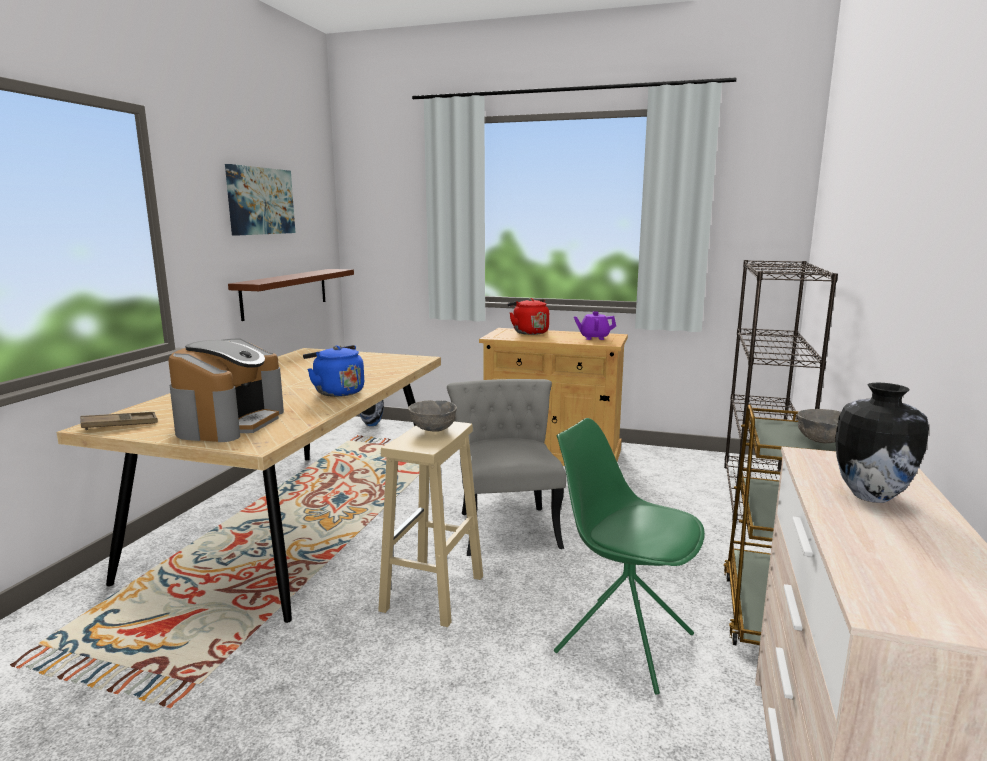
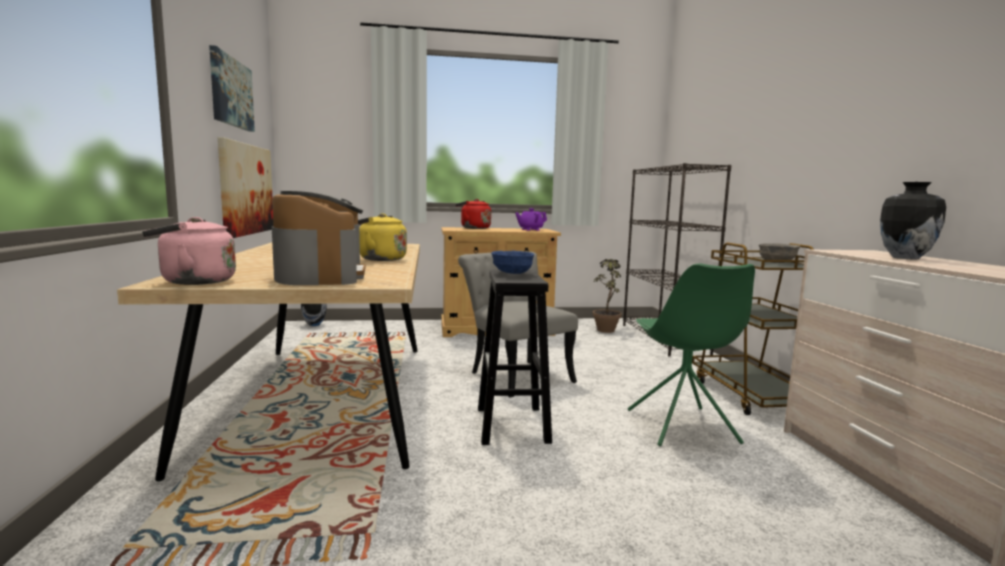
camera: 25 degrees left, 5 degrees down
brown tray [80,412,157,430] -> pink kettle [142,217,236,285]
brown shelf [228,269,354,321] -> picture [218,137,273,238]
blue kettle [303,345,364,397] -> yellow kettle [358,213,407,261]
beige stool [378,421,483,627] -> black stool [478,270,552,445]
grey bowl [408,400,457,432] -> blue bowl [491,251,534,274]
green chair [554,418,705,694] -> green chair turned 105 degrees counterclockwise [628,263,755,446]
none -> potted plant [592,259,622,333]

